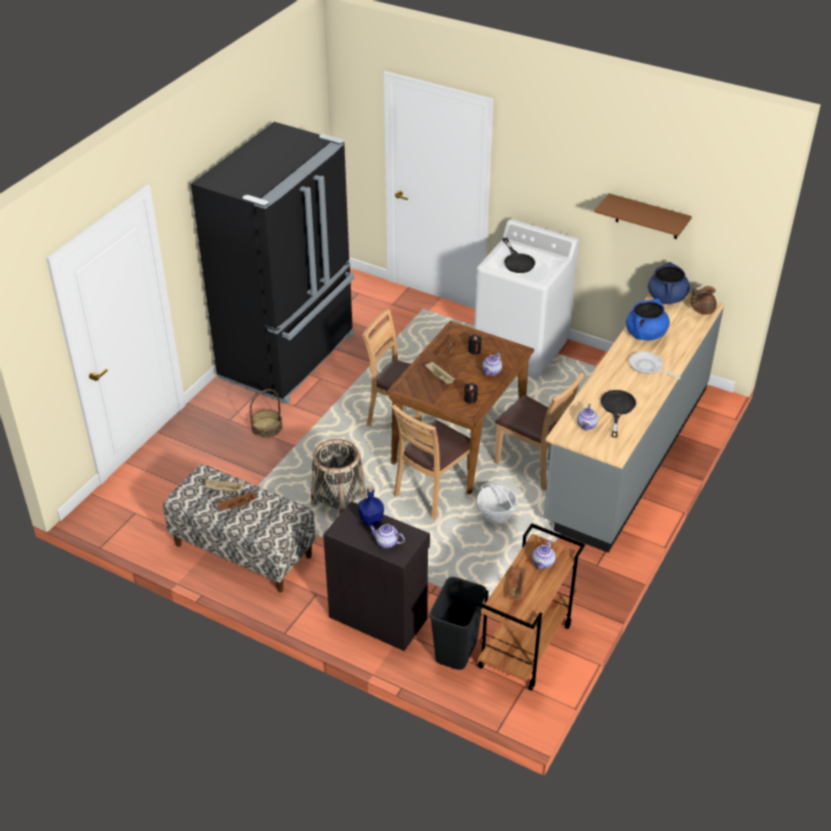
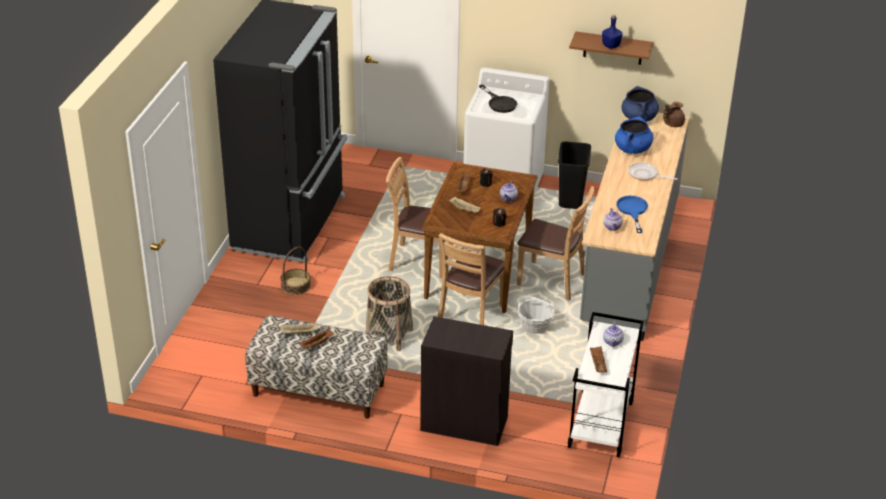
camera: 15 degrees left, 5 degrees down
blue bottle [358,486,384,526] -> blue bottle moved to [602,15,622,49]
teapot [369,524,405,548] -> none
black trash can [429,577,486,670] -> black trash can moved to [558,142,591,209]
brown cart [477,523,585,691] -> white cart [568,312,644,457]
black frying pan [601,390,636,438] -> blue frying pan [617,196,648,233]

